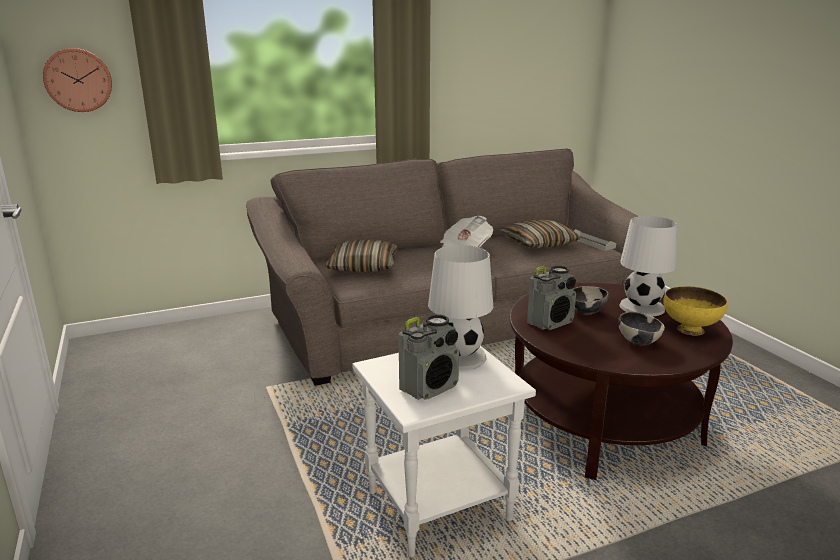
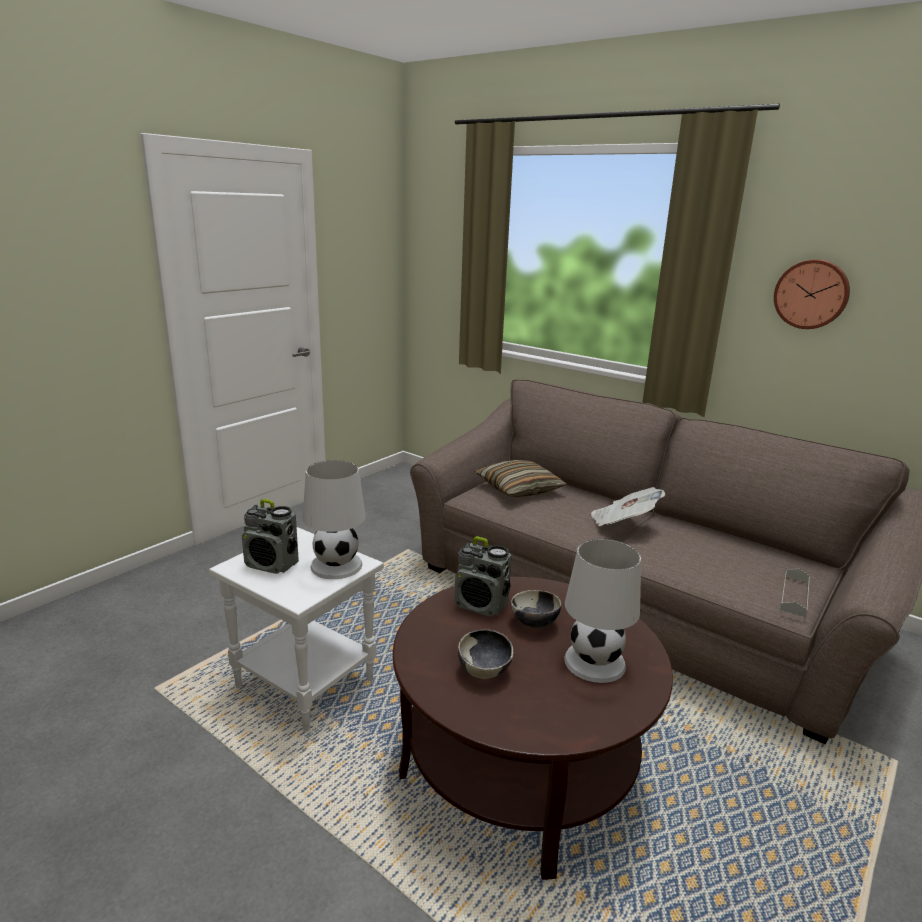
camera: 60 degrees right, 0 degrees up
wall clock [43,48,112,112] -> wall clock moved to [774,259,850,329]
pillow [500,219,581,248] -> none
yellow bowl [663,286,727,336] -> none

